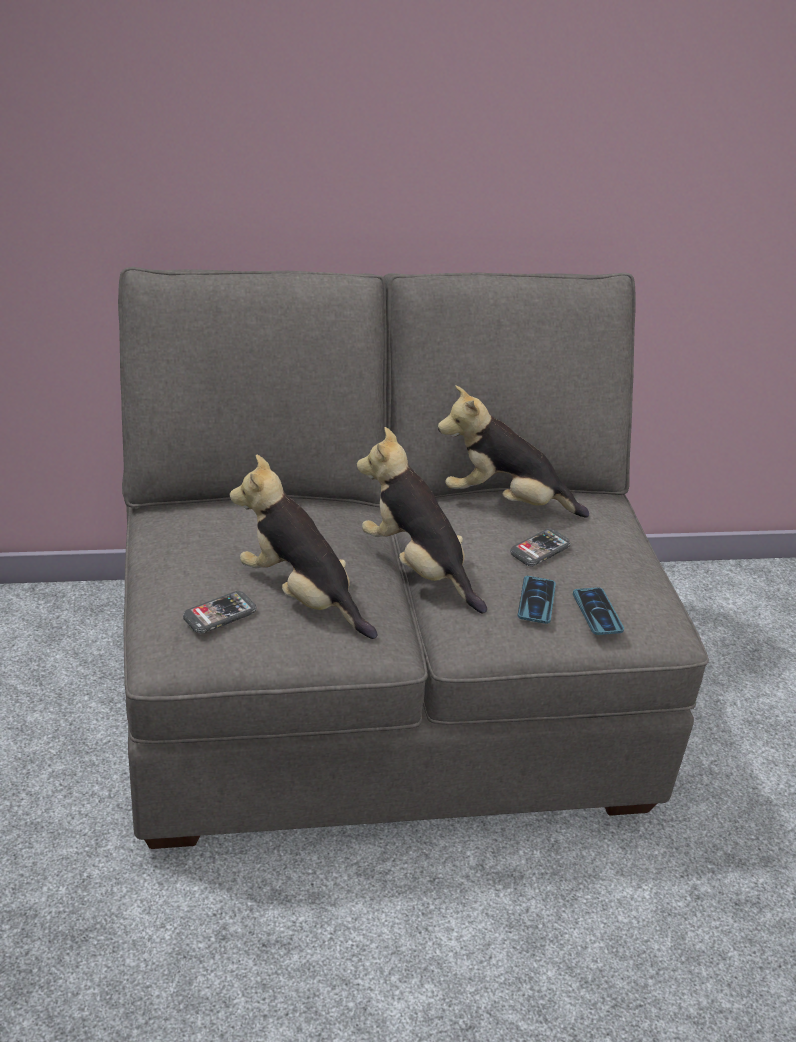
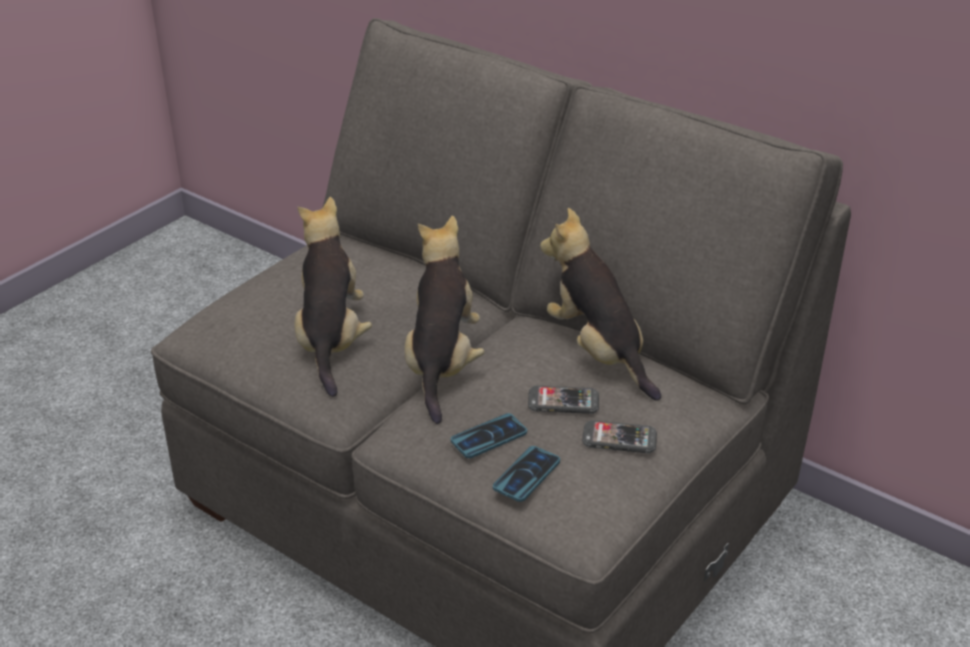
camera: 50 degrees right, 0 degrees up
phone [183,591,257,634] -> phone moved to [582,420,657,453]

